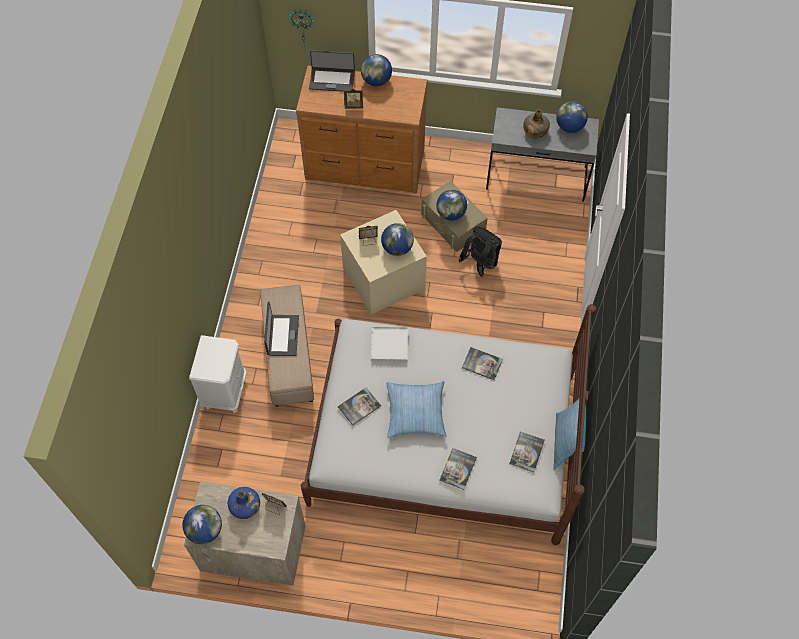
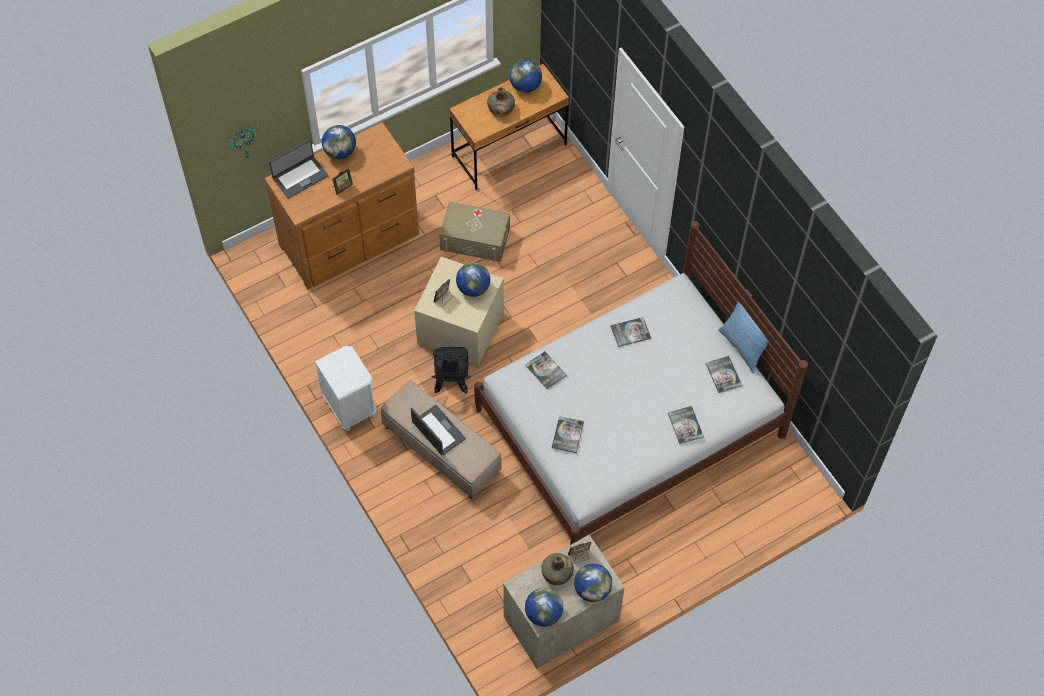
camera: 40 degrees left, 0 degrees up
white nightstand [189,335,247,413] -> white nightstand moved to [315,346,377,431]
blue bottle [228,487,260,519] -> green bottle [541,553,574,585]
white tray [371,327,408,362] -> book [525,351,567,389]
pillow [386,381,447,438] -> none
globe [437,190,467,220] -> globe moved to [574,564,612,602]
black backpack [459,227,502,277] -> black backpack moved to [431,347,471,394]
grey desk [486,107,599,202] -> brown desk [449,64,569,190]

